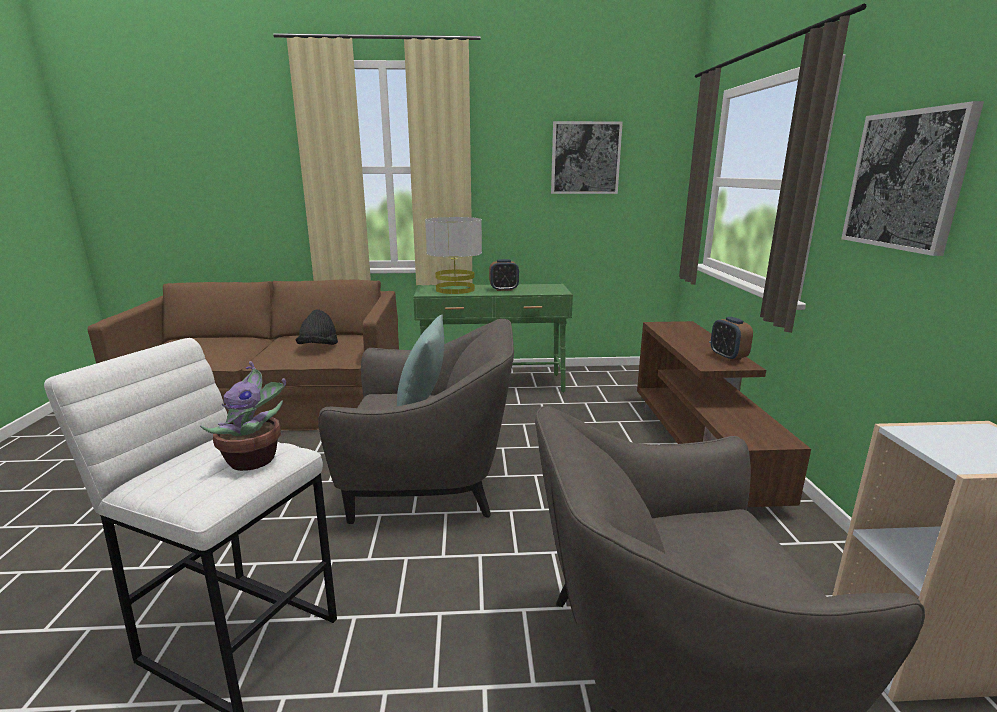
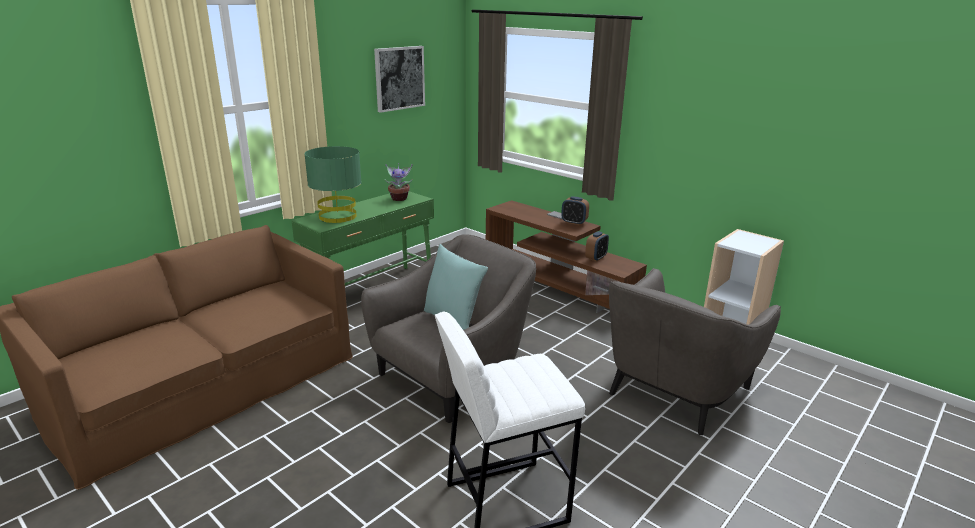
camera: 45 degrees left, 5 degrees up
potted plant [200,361,286,471] -> potted plant moved to [385,163,413,201]
black hat [296,310,338,345] -> none
grey table lamp [425,217,482,294] -> green table lamp [304,146,362,223]
alarm clock [489,259,519,291] -> alarm clock moved to [585,231,609,262]
picture [841,101,984,256] -> none

